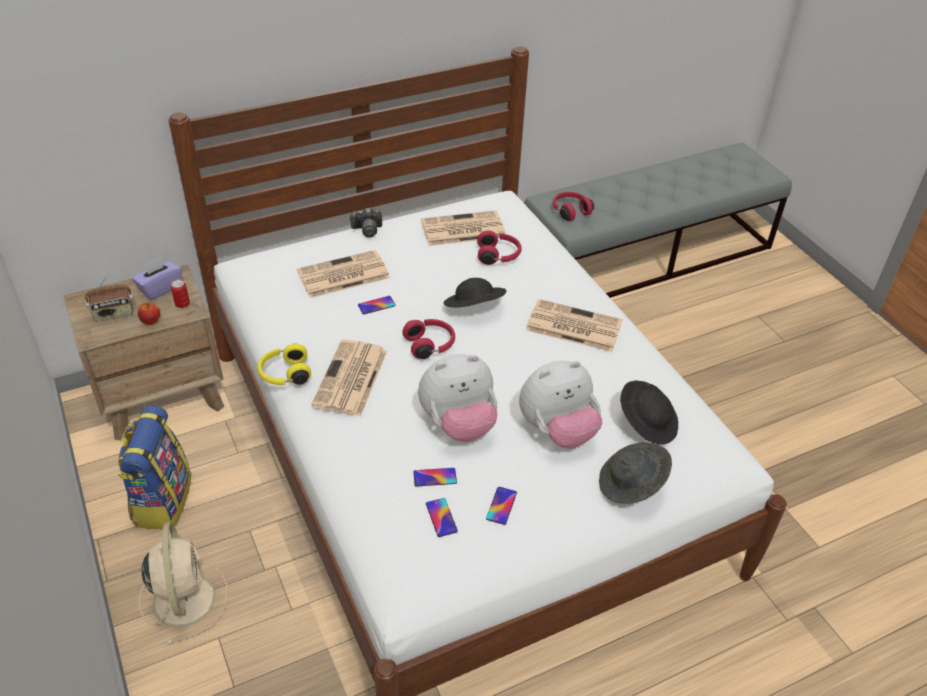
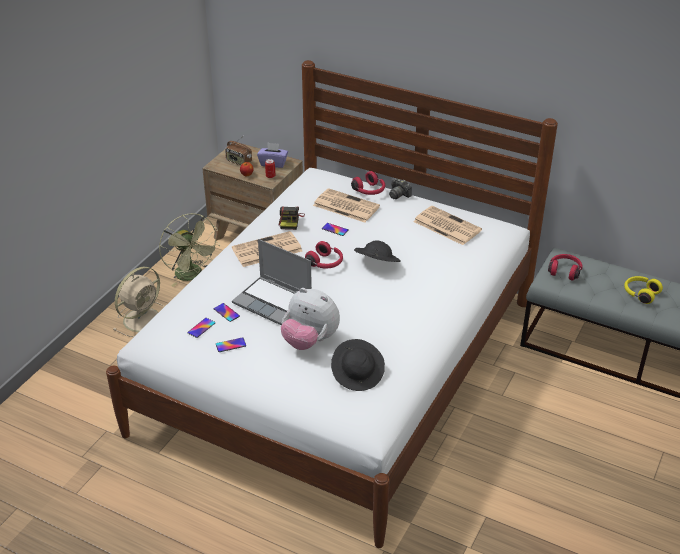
camera: 55 degrees right, 5 degrees down
backpack [118,406,191,529] -> green fan [159,213,220,287]
yellow headphones [257,344,311,385] -> yellow headphones moved to [624,276,663,304]
plush toy [418,354,498,442] -> laptop [232,239,312,325]
red headphones [477,230,522,265] -> red headphones moved to [351,171,385,195]
newspaper [526,299,623,352] -> none
grey hat [599,442,672,504] -> none
none -> camera [279,206,305,230]

